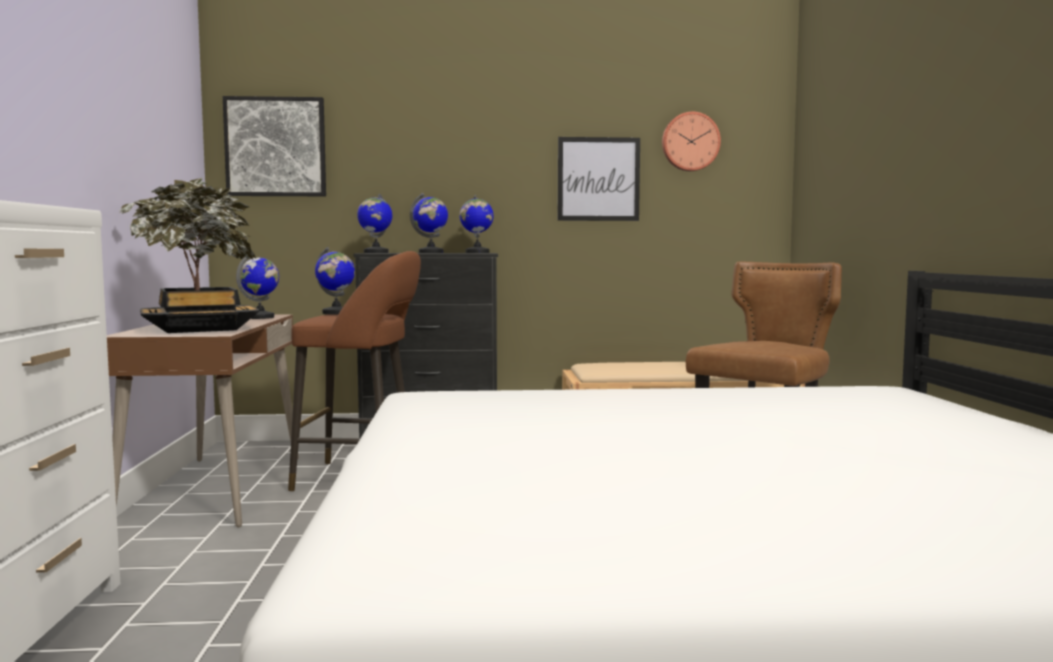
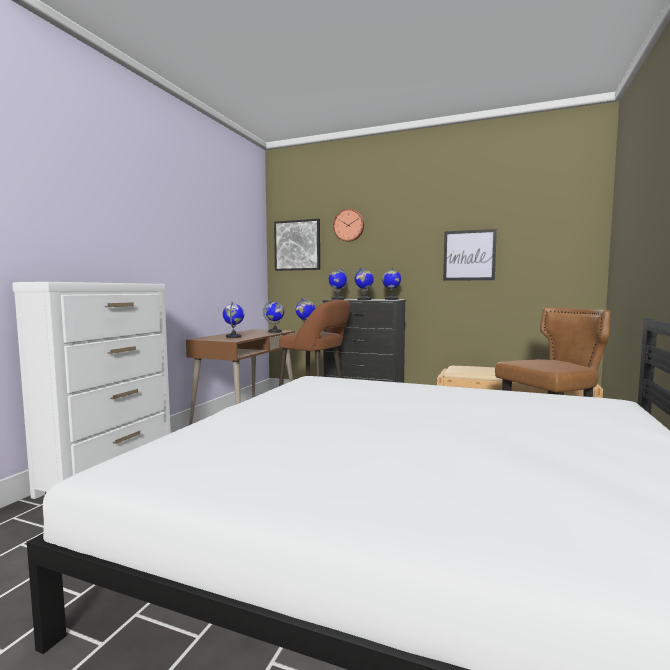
camera: 25 degrees right, 0 degrees up
potted plant [118,178,259,333] -> globe [223,301,244,338]
wall clock [662,111,721,171] -> wall clock moved to [333,209,364,242]

